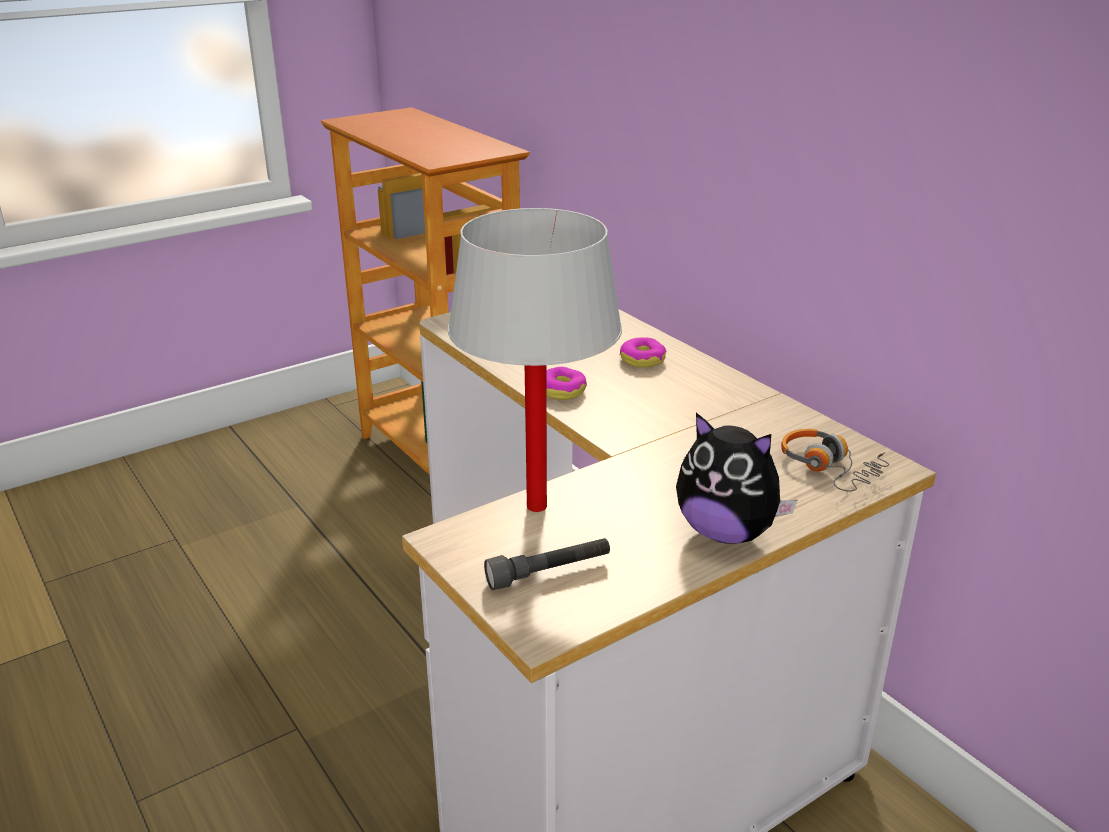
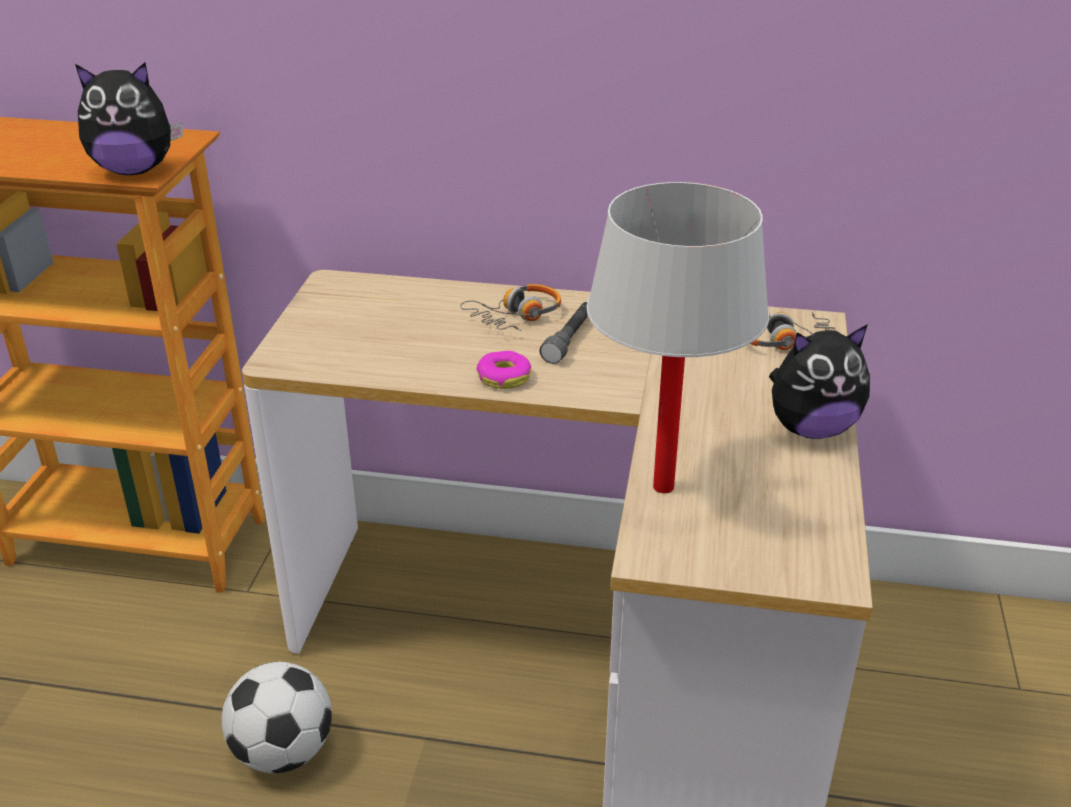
camera: 45 degrees left, 5 degrees up
grey flashlight [484,538,610,590] -> grey flashlight moved to [540,302,588,364]
donut [620,337,667,368] -> headphones [460,284,561,331]
none -> plush toy [75,63,183,175]
none -> football [222,662,332,773]

